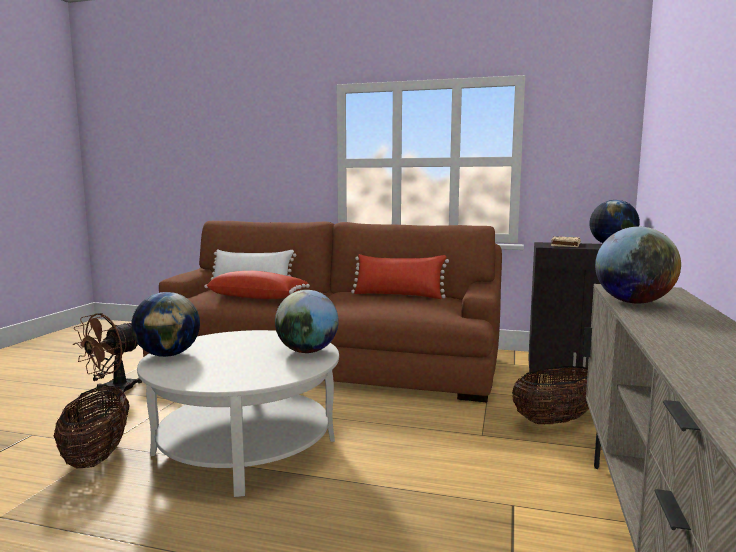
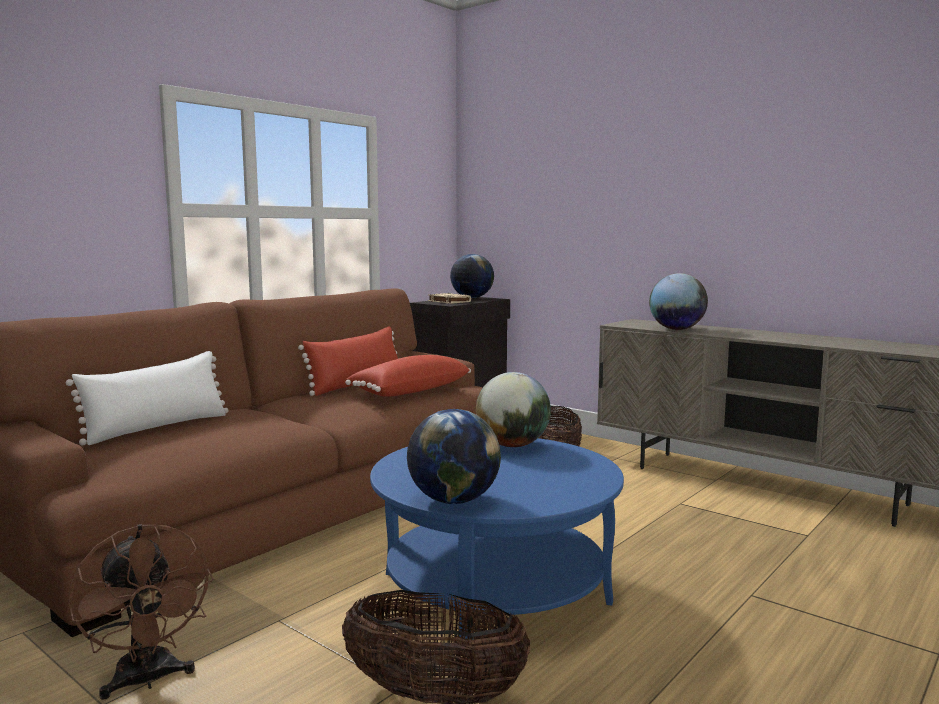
camera: 65 degrees left, 0 degrees up
white coffee table [137,330,339,497] -> blue coffee table [370,438,624,639]
red pillow [204,271,310,299] -> red pillow moved to [345,355,471,397]

